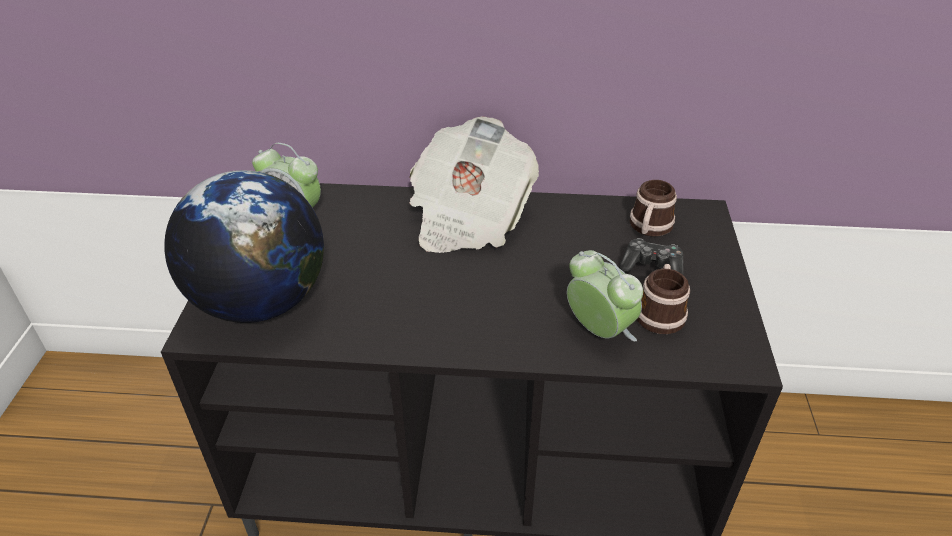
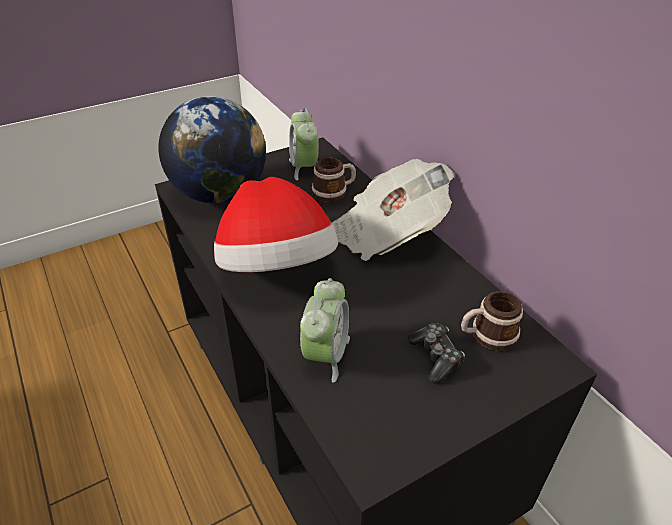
camera: 55 degrees right, 0 degrees up
mug [637,264,690,334] -> mug moved to [312,158,356,202]
none -> hat [214,177,338,272]

